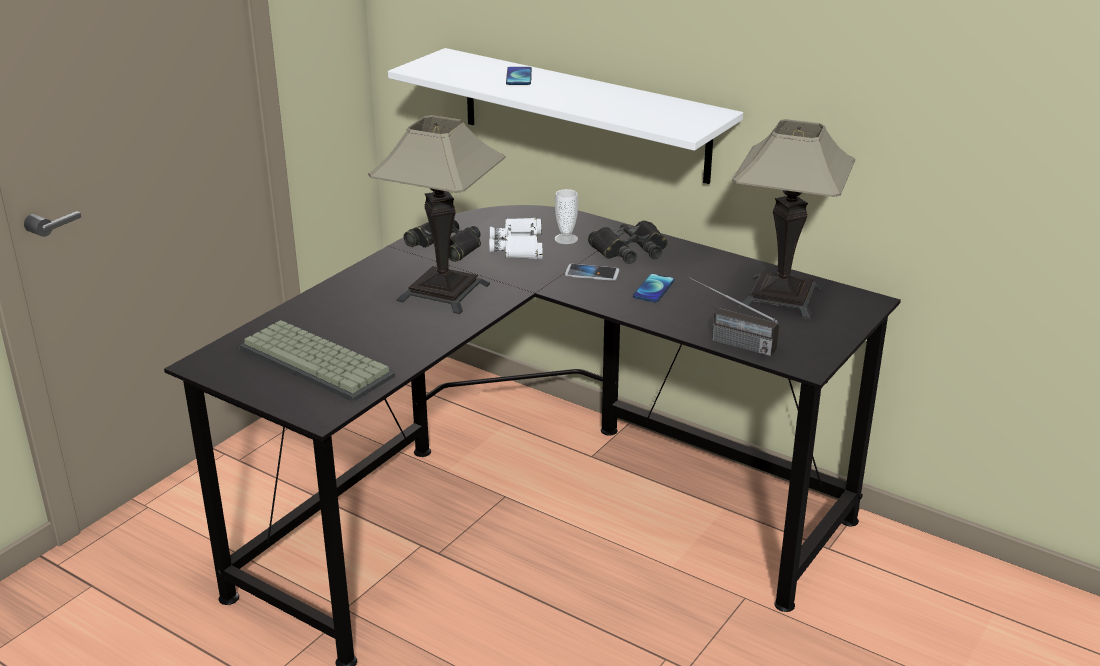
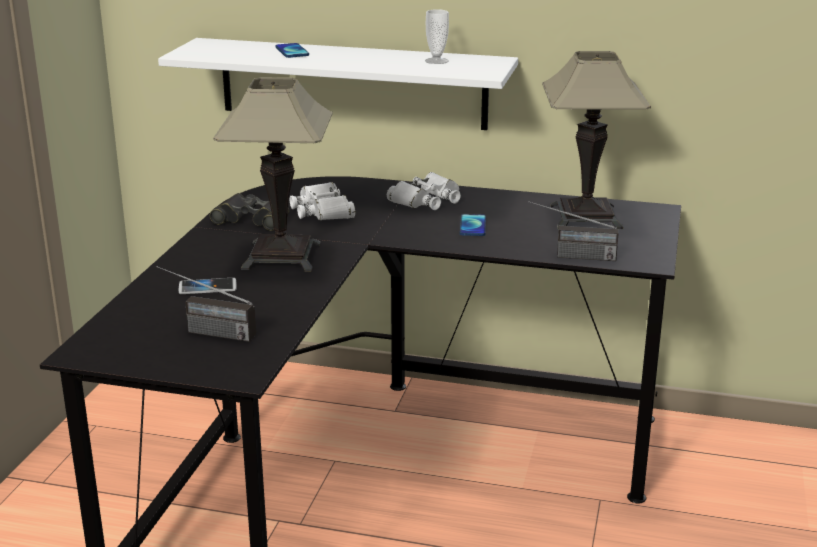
camera: 20 degrees left, 5 degrees down
keyboard [239,320,395,402] -> radio [157,266,256,342]
cup [554,189,578,244] -> cup moved to [425,9,449,64]
phone [565,264,619,281] -> phone moved to [179,278,237,294]
black binoculars [588,220,668,264] -> white binoculars [387,172,461,210]

